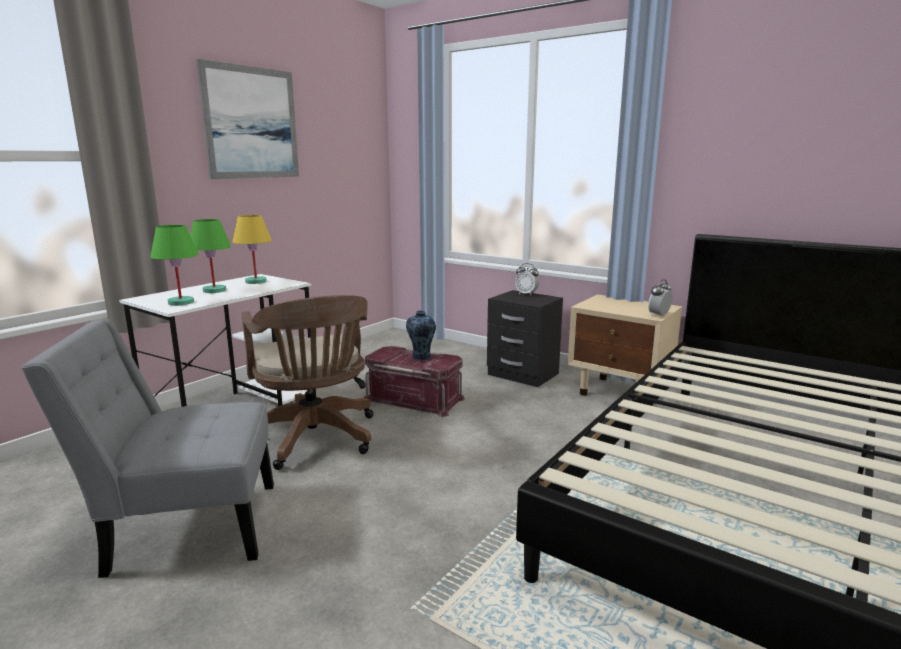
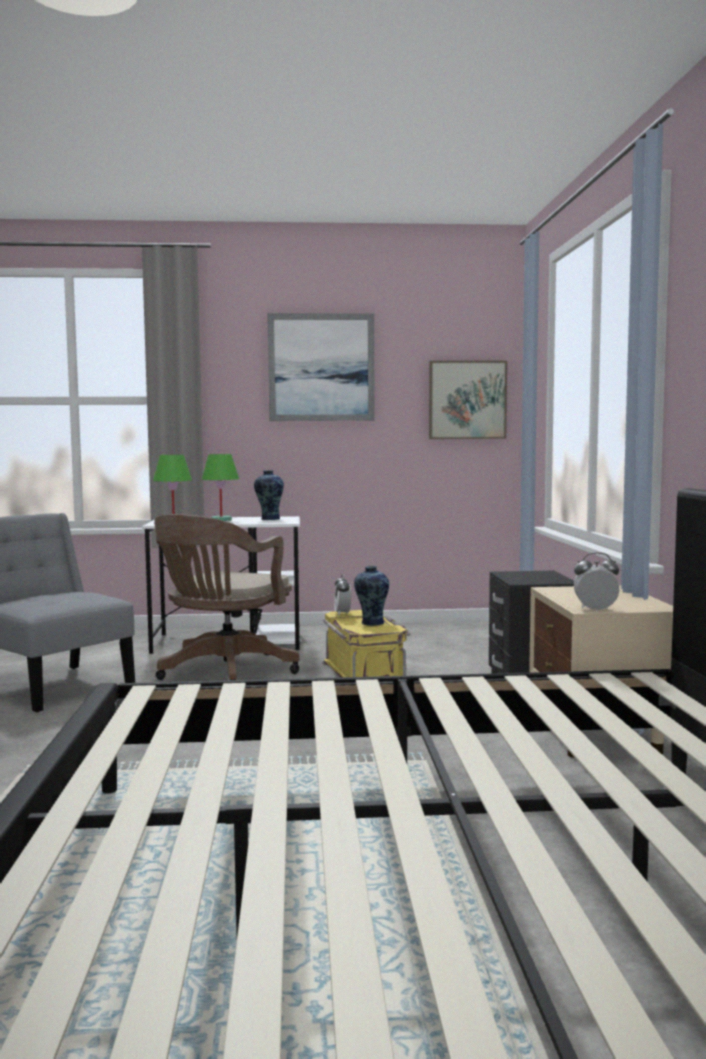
camera: 50 degrees right, 10 degrees down
yellow table lamp [232,215,272,284] -> vase [254,470,284,520]
red storage box [364,346,465,417] -> yellow storage box [322,610,410,677]
alarm clock [515,263,539,295] -> alarm clock moved to [334,574,351,615]
none -> picture [429,361,507,439]

